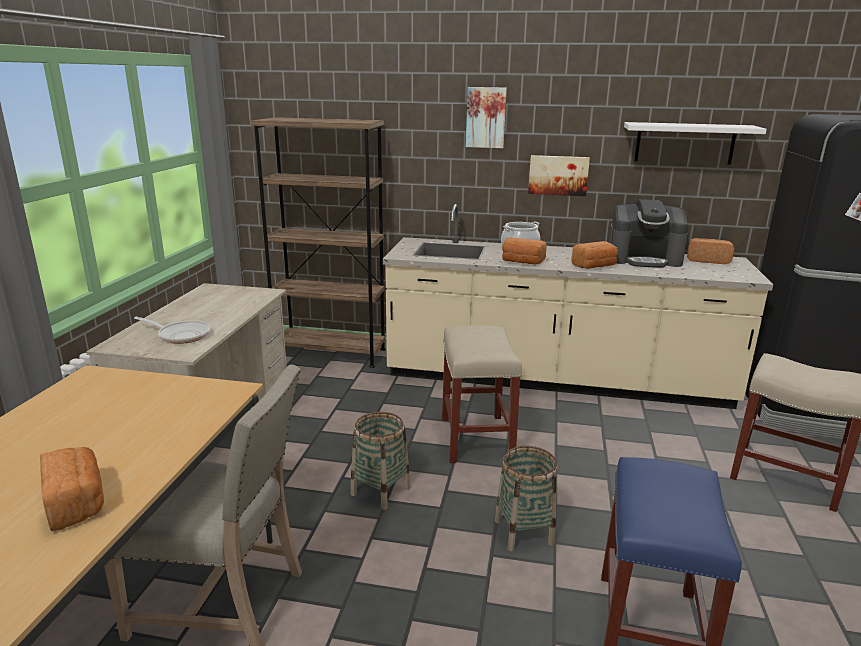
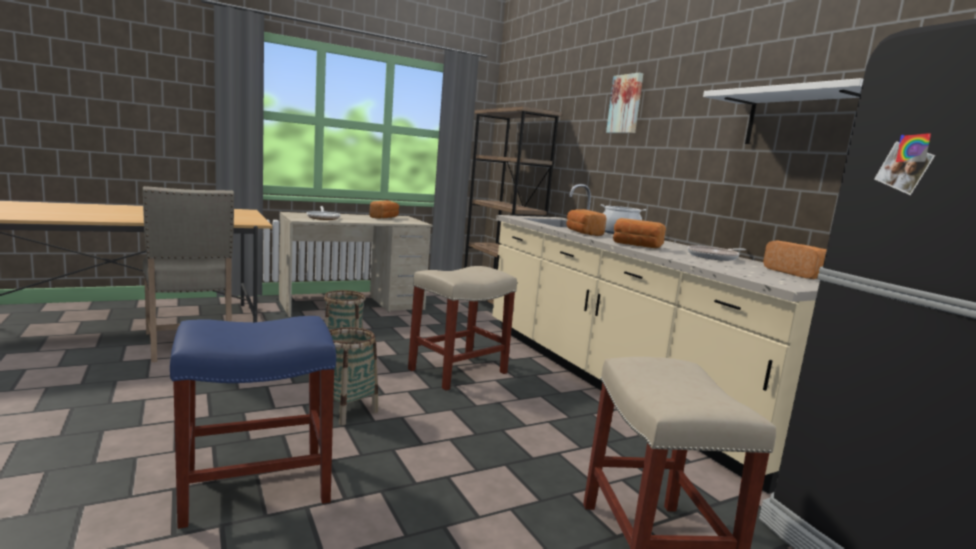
camera: 50 degrees right, 10 degrees down
bread [40,447,104,531] -> bread moved to [369,201,399,218]
picture [528,155,590,196] -> none
coffee machine [609,199,688,268] -> frying pan [688,246,747,261]

